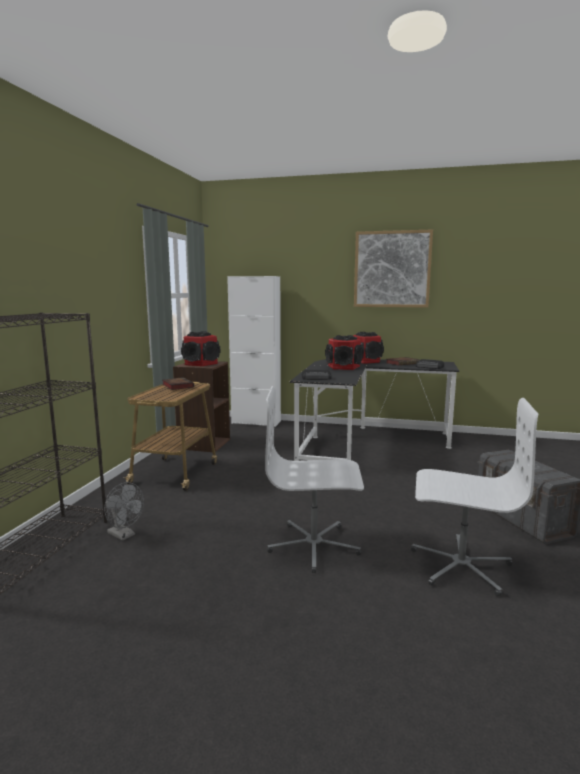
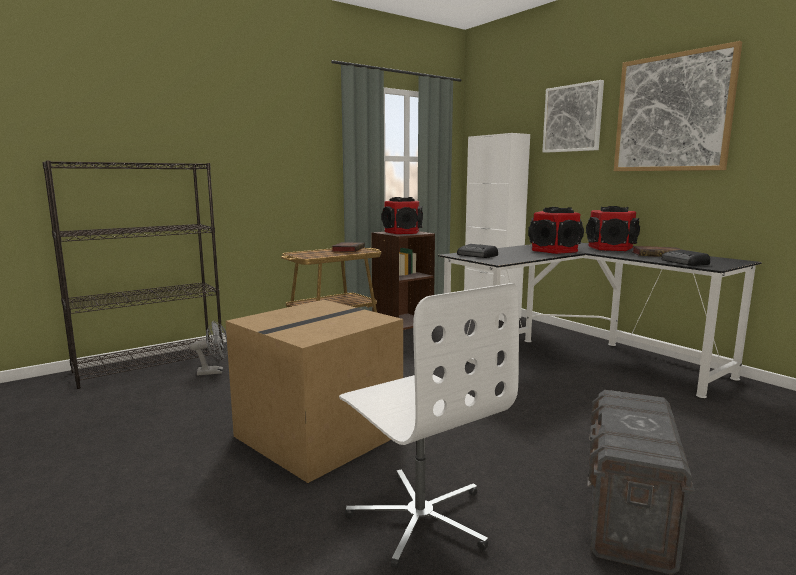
camera: 40 degrees right, 0 degrees up
grey fan [104,482,144,541] -> grey fan turned 90 degrees counterclockwise [189,321,228,375]
white office chair [265,386,364,573] -> cardboard box [226,300,403,483]
none -> picture [542,80,604,153]

